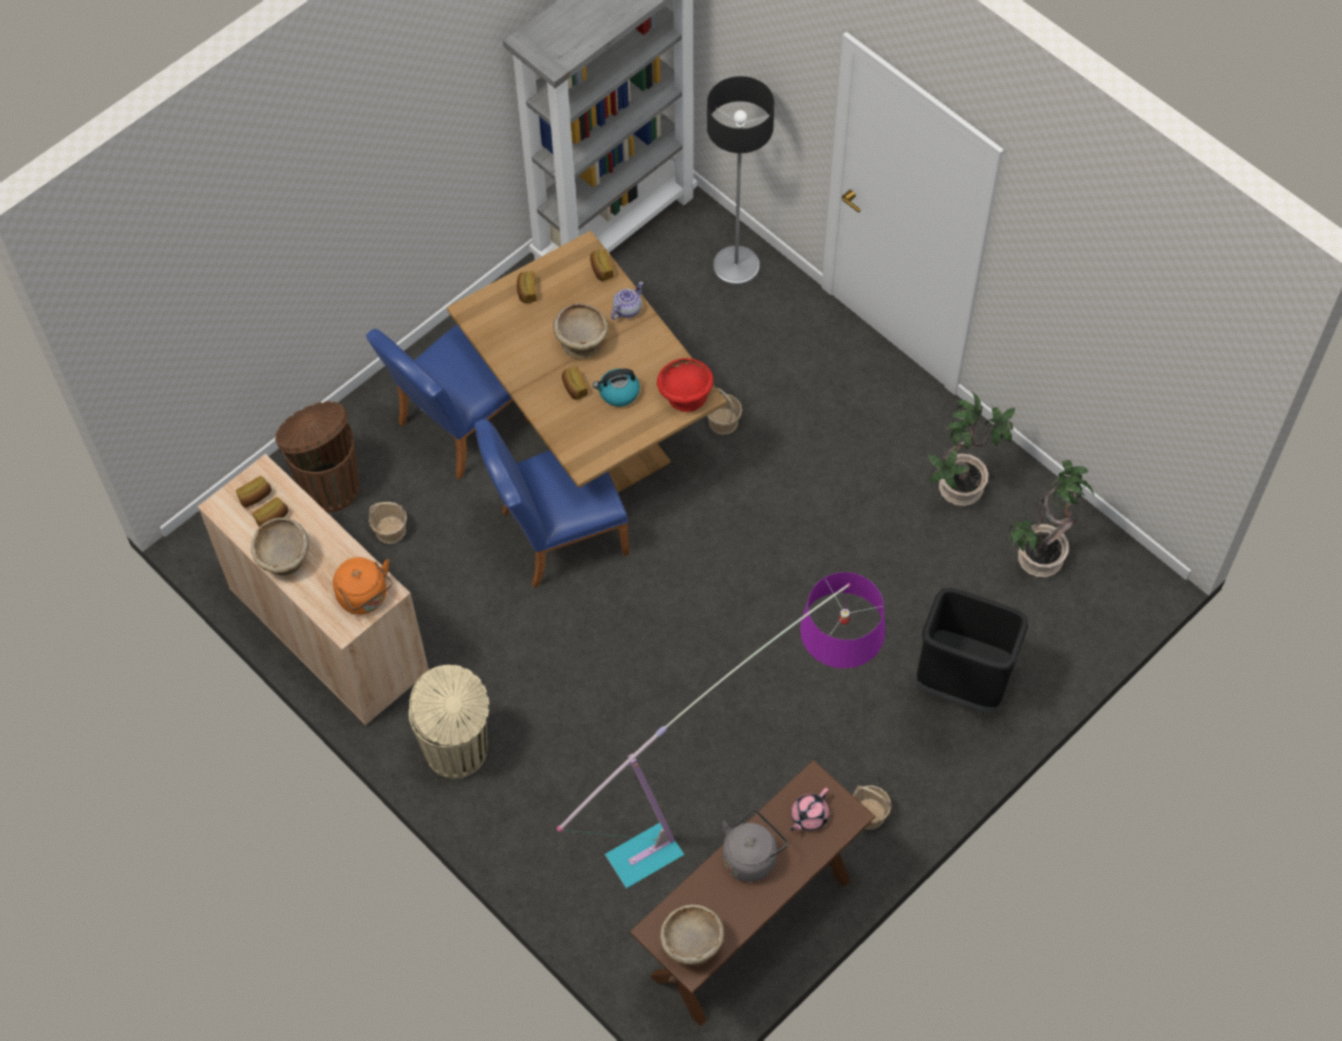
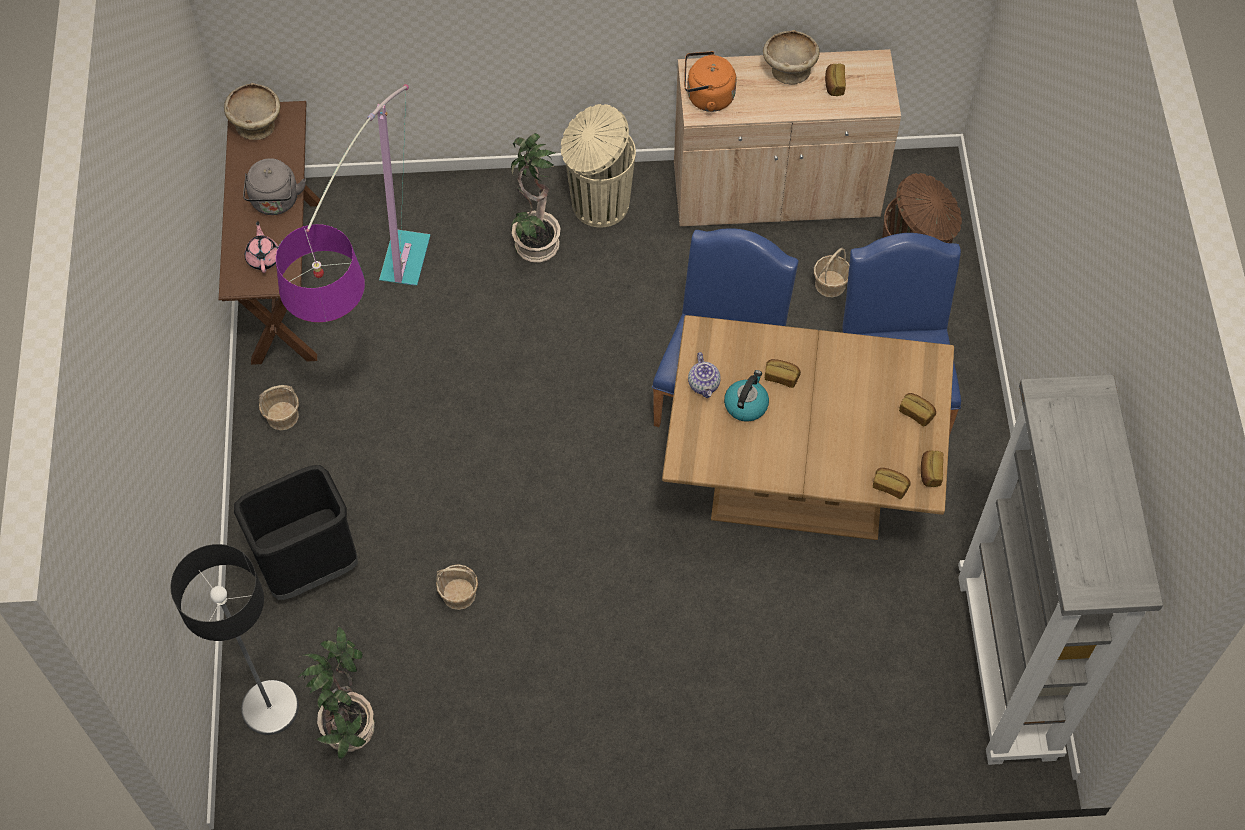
camera: 130 degrees right, 0 degrees up
bread [236,476,272,507] -> bread moved to [921,451,943,487]
beige bowl [553,303,608,359] -> none
teapot [611,282,643,320] -> teapot moved to [688,352,721,398]
red bowl [657,358,713,412] -> none
floor lamp [707,76,775,286] -> floor lamp moved to [170,544,299,735]
basket [707,388,742,435] -> basket moved to [436,564,478,610]
potted plant [928,390,1015,506] -> potted plant moved to [511,133,561,263]

